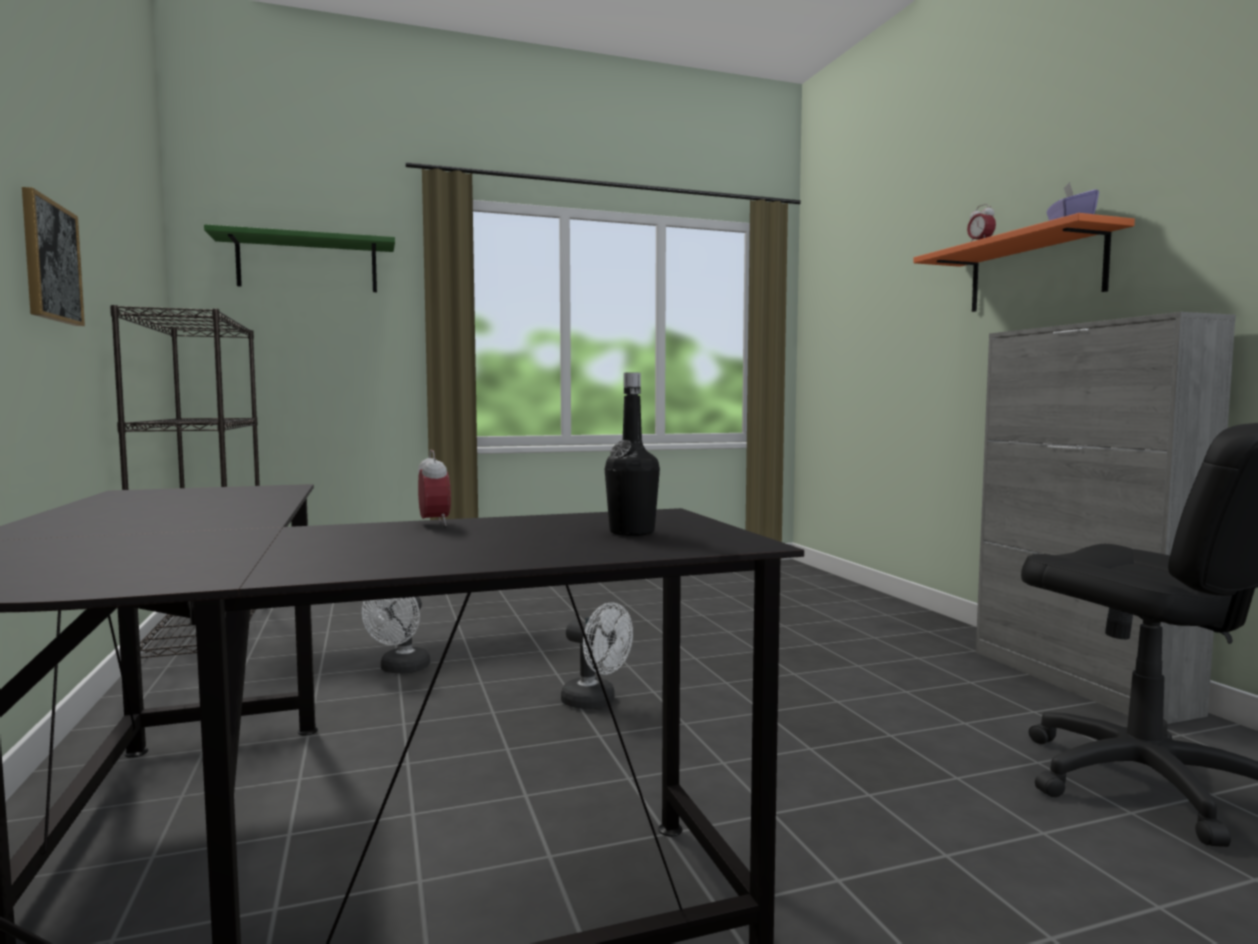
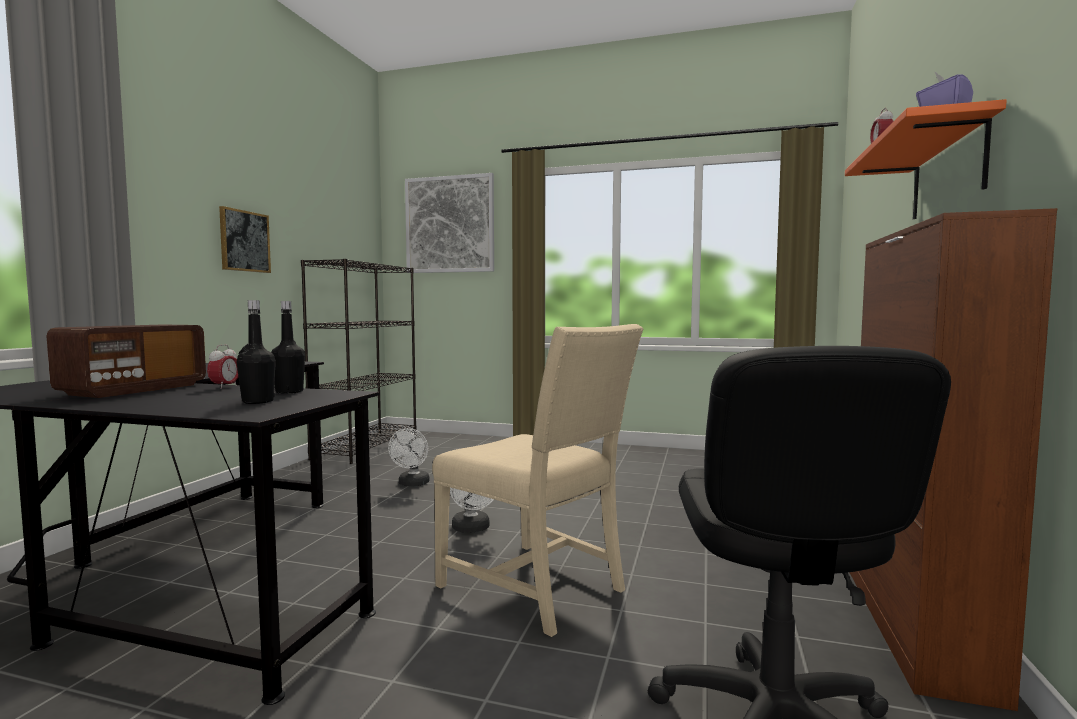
camera: 35 degrees right, 0 degrees up
green shelf [204,224,395,292] -> picture [405,173,494,273]
white fan [362,597,430,673] -> white fan turned 45 degrees counterclockwise [388,428,430,486]
grey cabinet [976,312,1236,724] -> brown cabinet [849,208,1057,711]
none -> radio [47,324,206,398]
none -> black bottle [271,301,305,394]
none -> beige chair [432,324,643,637]

